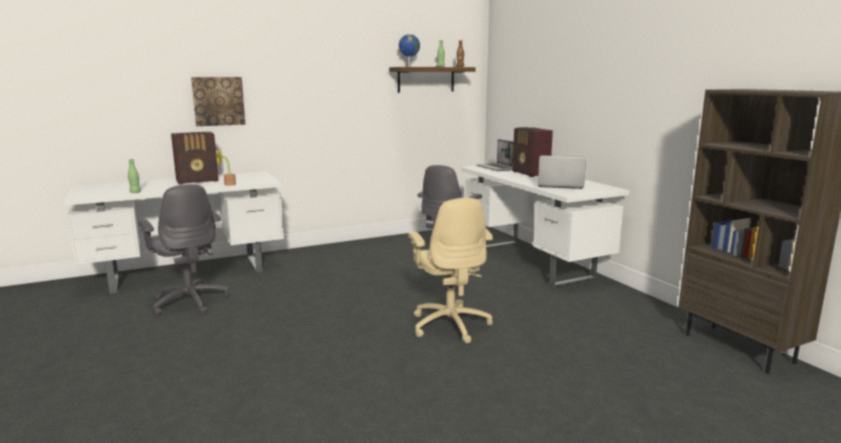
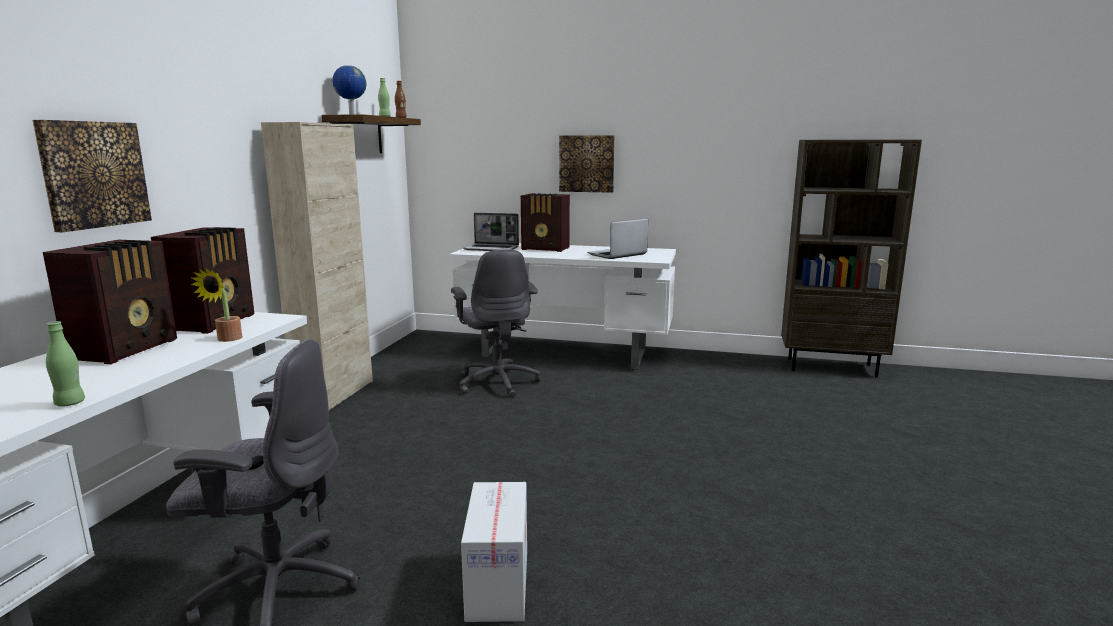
camera: 50 degrees left, 0 degrees up
beige office chair [408,198,493,343] -> none
none -> radio [151,227,254,334]
none -> beige cabinet [261,122,373,410]
none -> cardboard box [461,482,527,622]
none -> picture [559,135,615,193]

